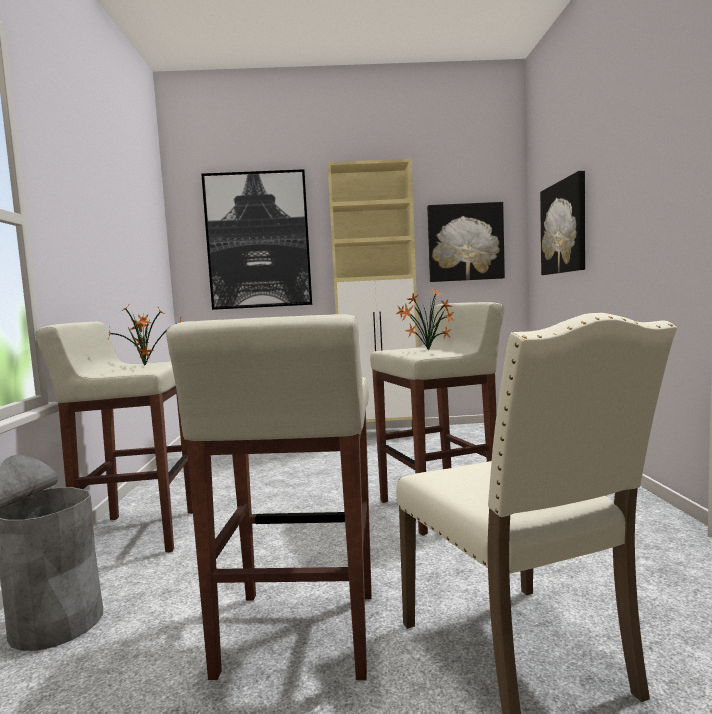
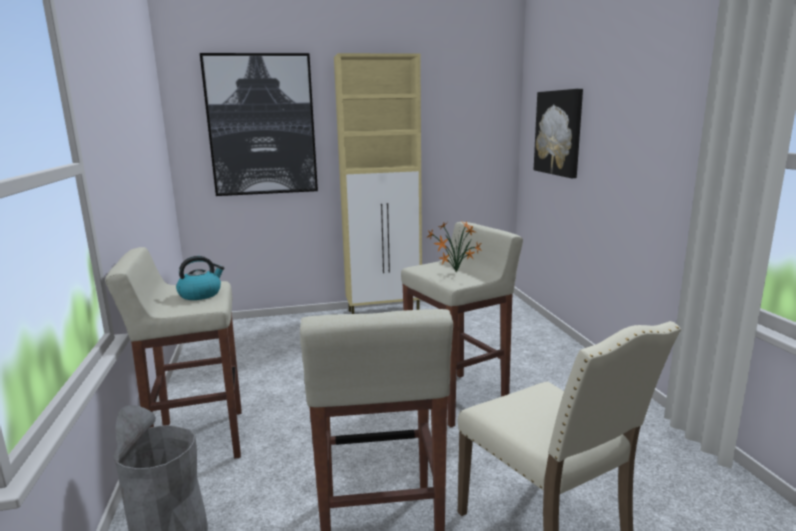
camera: 10 degrees left, 10 degrees up
potted plant [108,303,181,365] -> kettle [176,256,224,300]
picture [427,202,505,282] -> none

